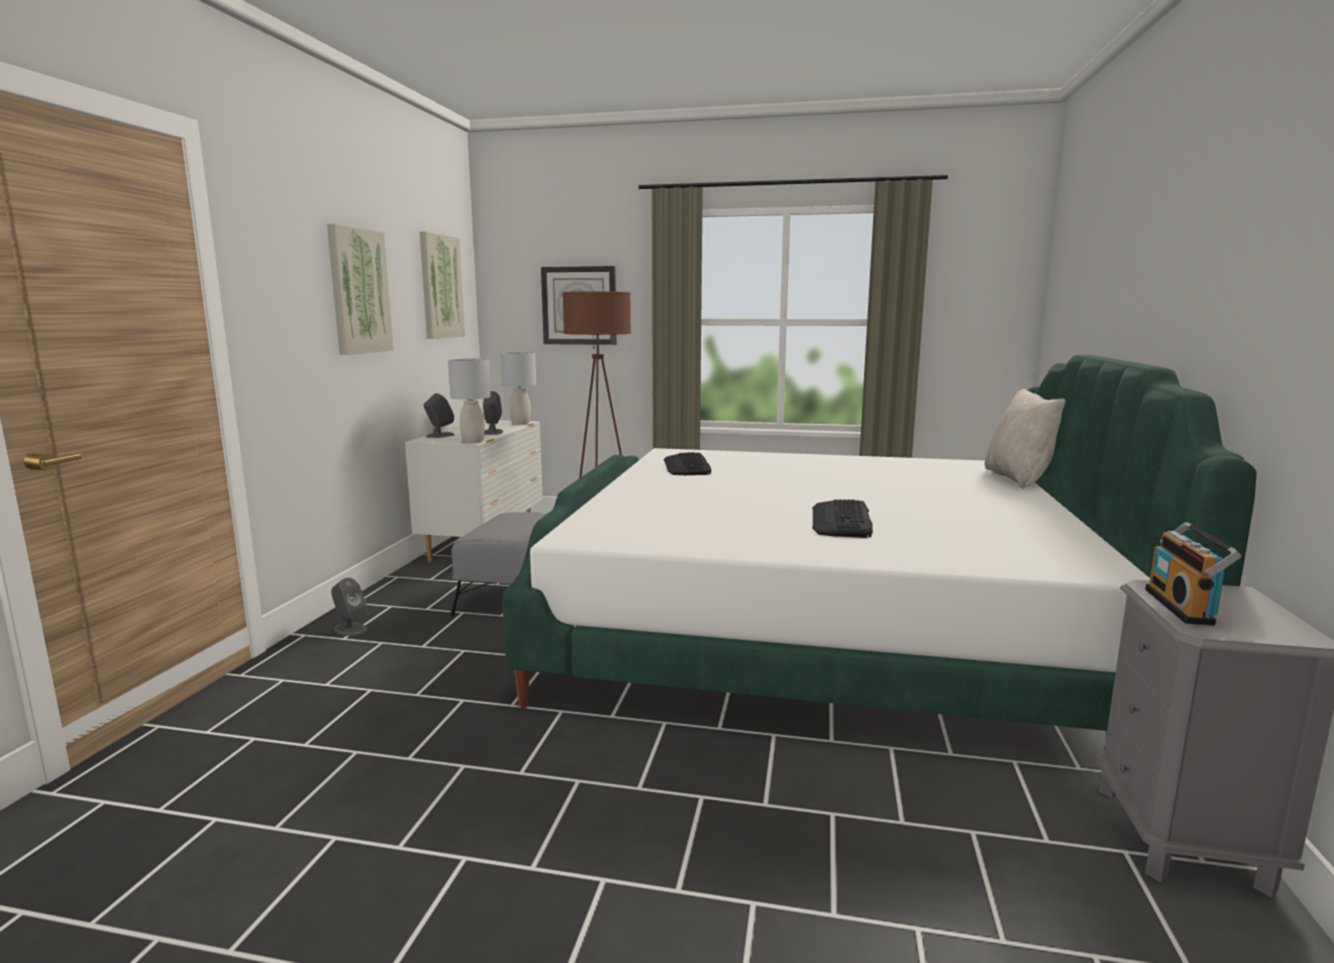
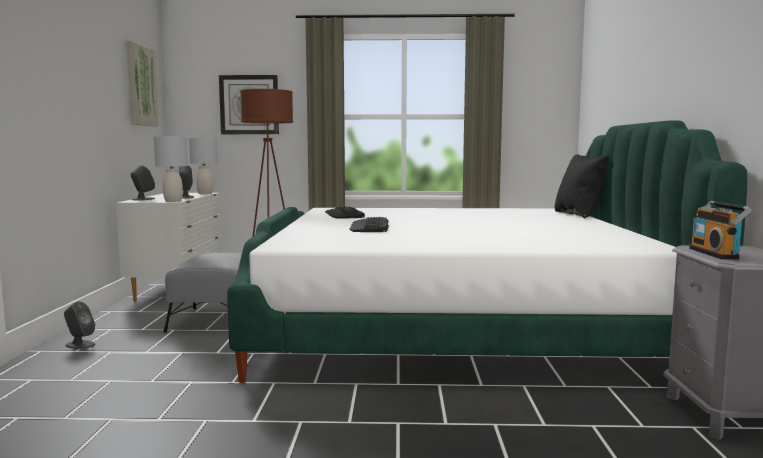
camera: 10 degrees left, 5 degrees down
picture [327,224,394,355] -> none
keyboard [812,499,873,538] -> keyboard moved to [349,217,389,232]
beige pillow [985,389,1066,489] -> black pillow [554,154,609,219]

